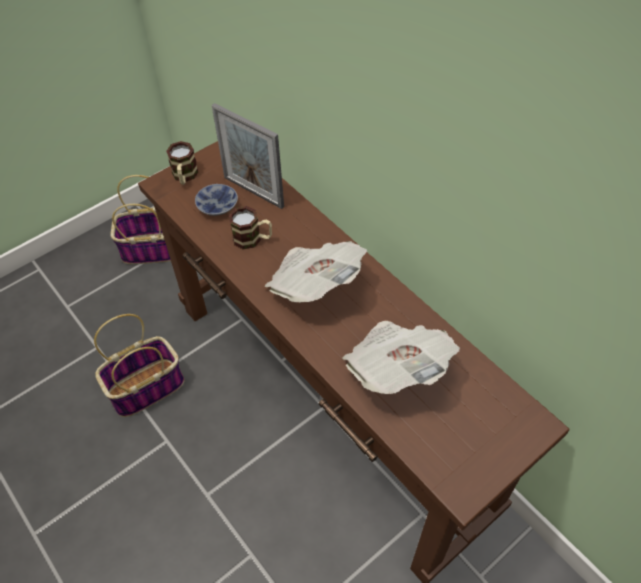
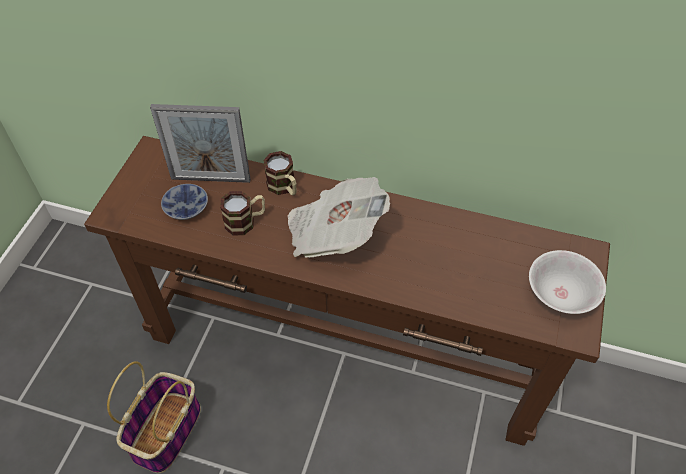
camera: 35 degrees left, 0 degrees up
basket [110,175,171,264] -> none
mug [166,141,198,185] -> mug moved to [263,151,297,196]
newspaper [342,321,460,394] -> none
none -> white bowl [529,250,606,314]

